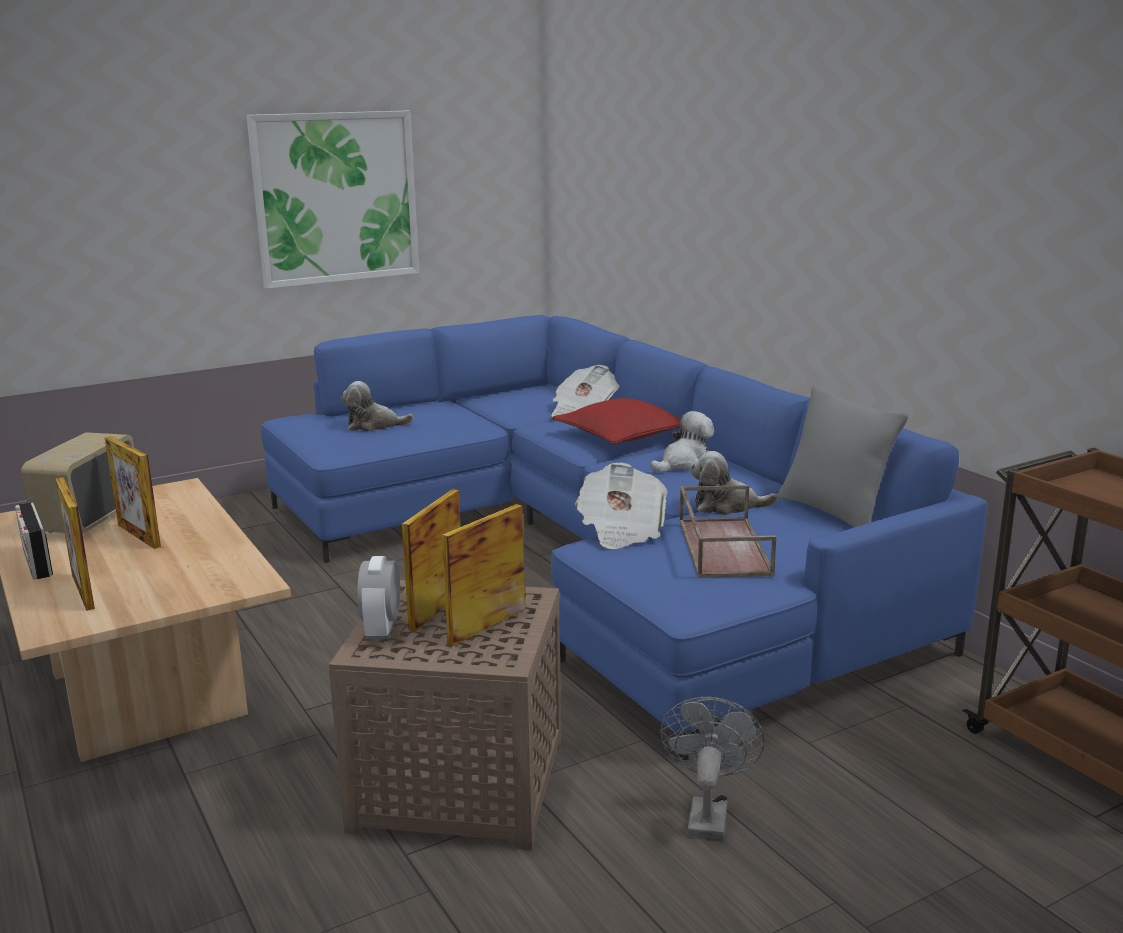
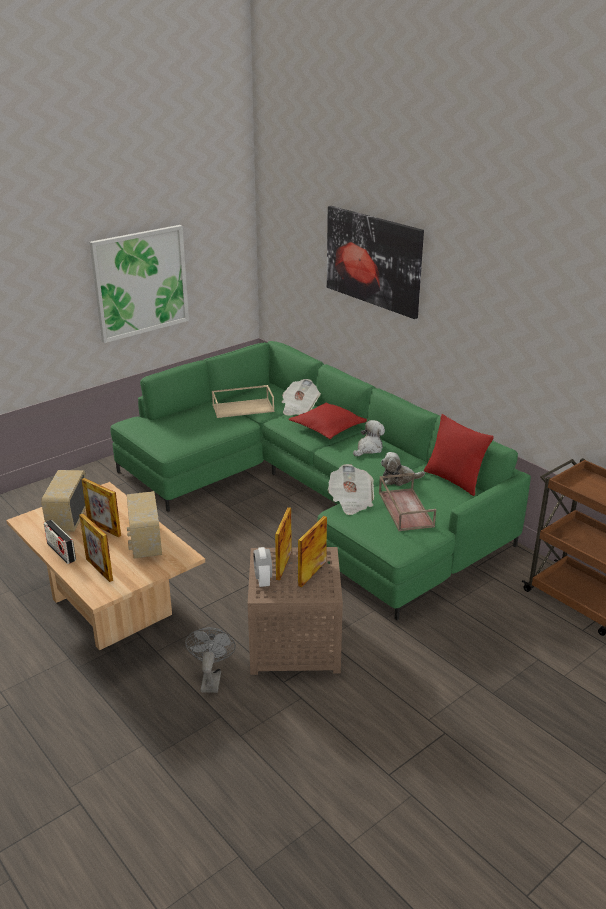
camera: 10 degrees left, 10 degrees up
blue sofa [261,315,987,762] -> green sofa [111,341,531,620]
plush toy [341,381,414,432] -> none
grey fan [660,697,765,839] -> grey fan moved to [185,627,236,693]
grey pillow [778,385,909,527] -> red pillow [424,414,494,496]
none -> radio [127,491,162,559]
none -> beige tray [212,385,274,418]
none -> picture [327,206,424,319]

